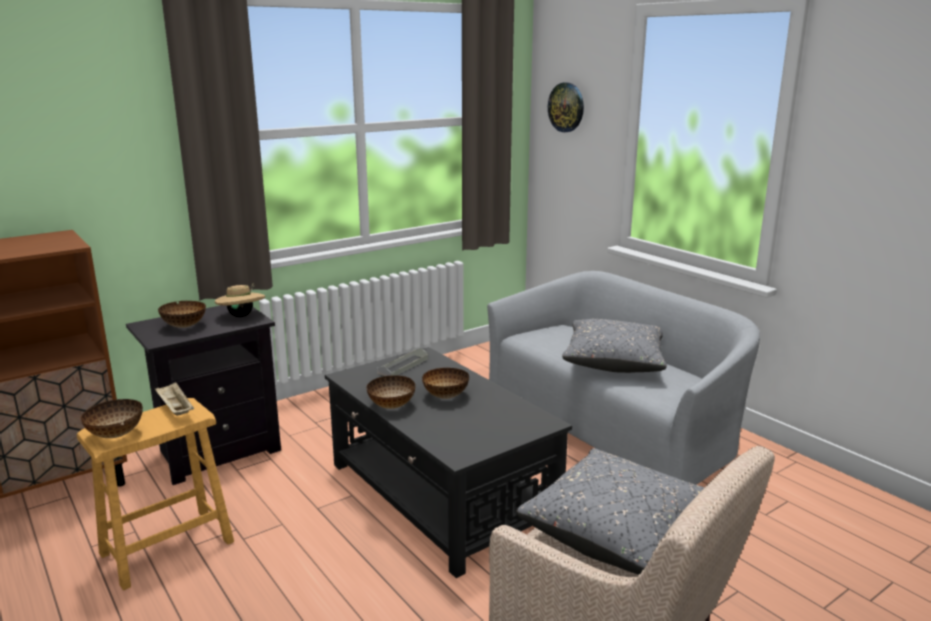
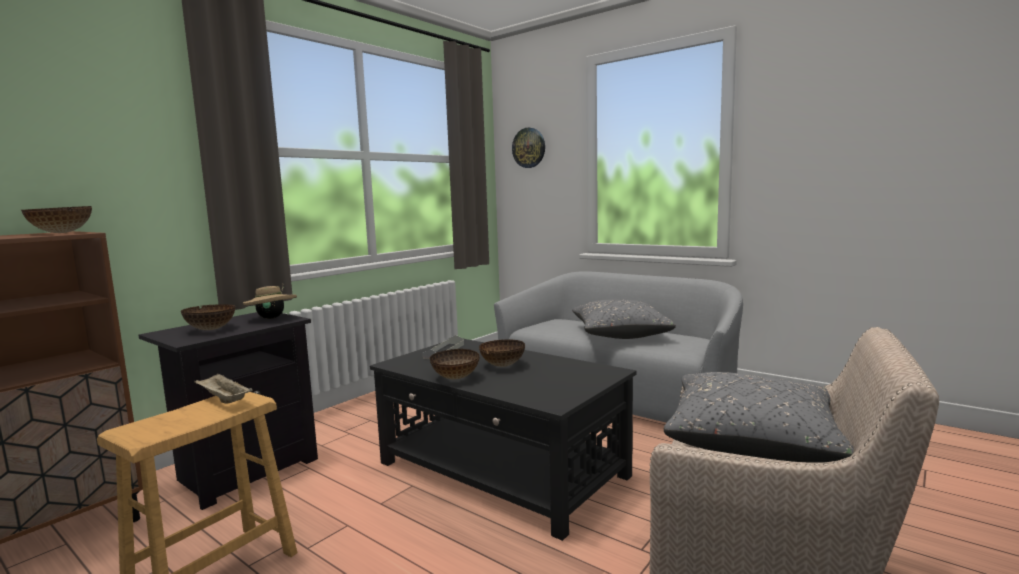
camera: 15 degrees left, 10 degrees down
bowl [80,399,143,438] -> bowl moved to [21,206,92,233]

